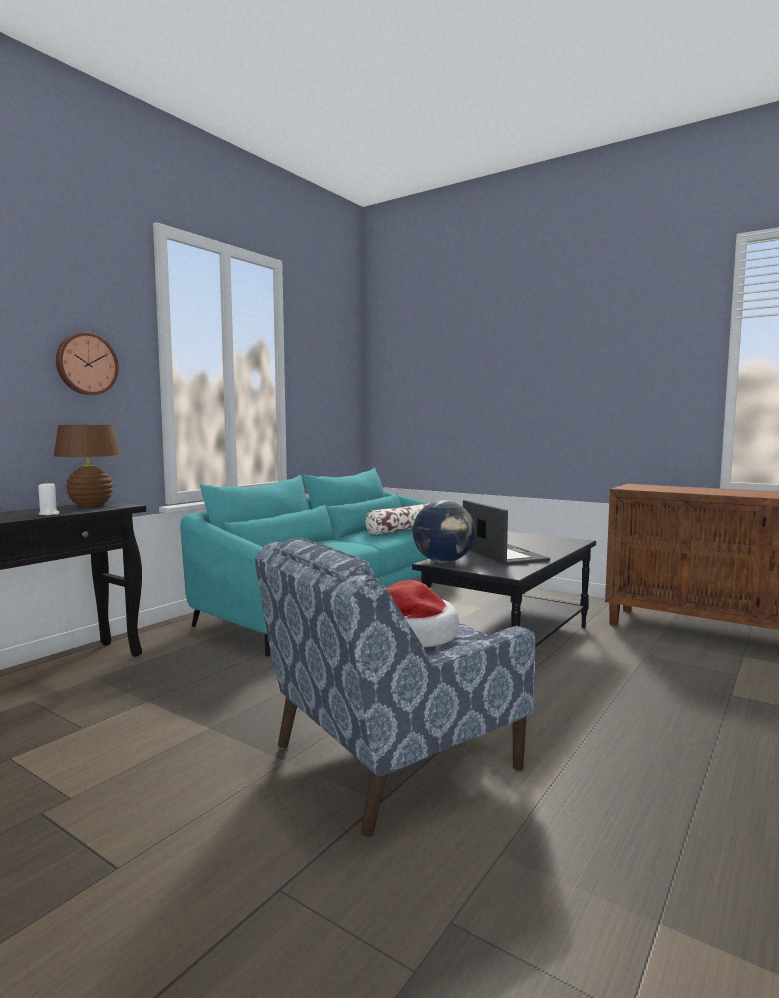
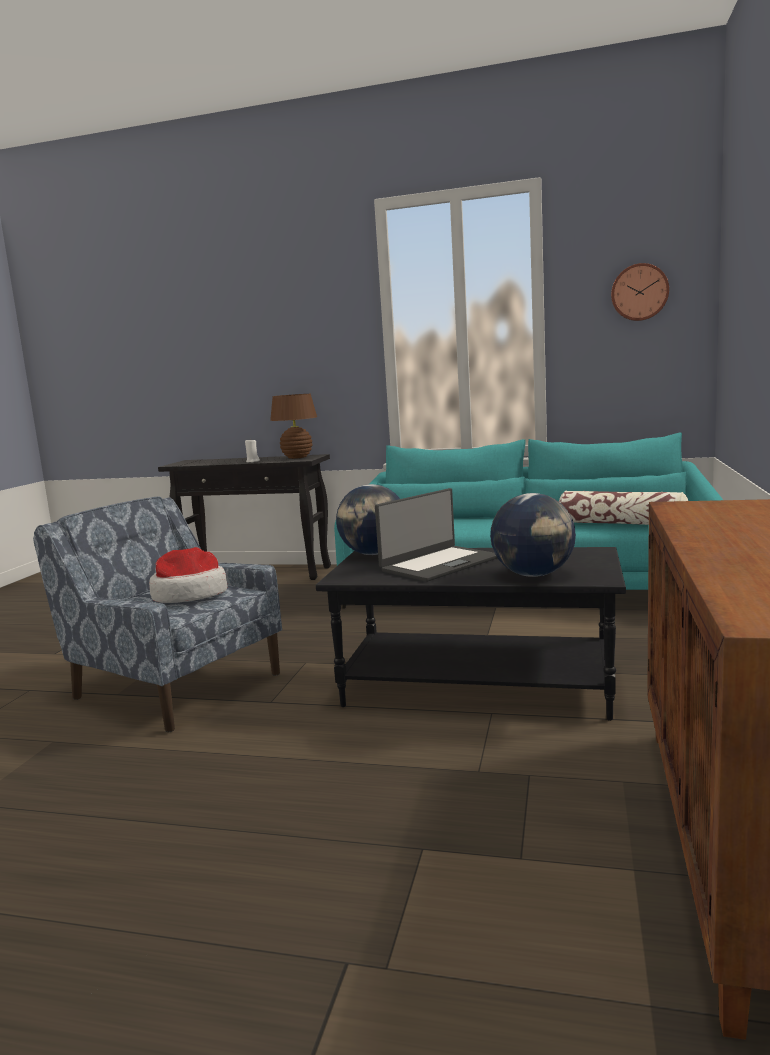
camera: 70 degrees right, 5 degrees up
wall clock [56,333,119,395] -> wall clock moved to [611,263,669,321]
none -> globe [490,493,576,577]

